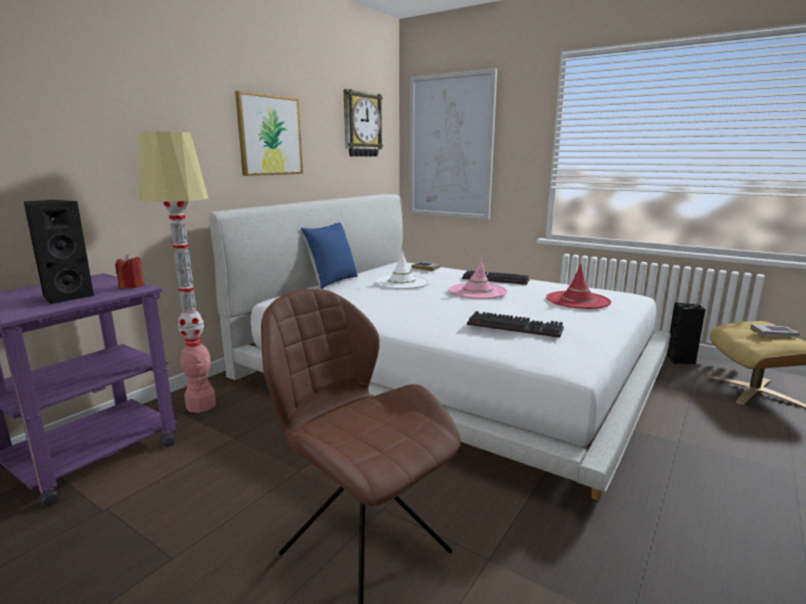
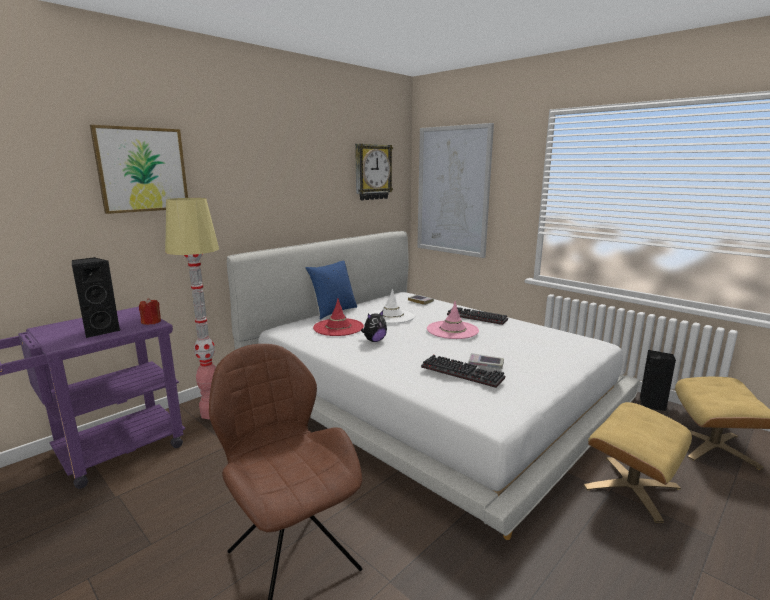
camera: 10 degrees right, 0 degrees up
picture [235,91,303,176] -> picture moved to [90,125,188,214]
red hat [546,264,611,309] -> red hat moved to [313,298,364,336]
book [750,324,800,337] -> book moved to [468,353,504,369]
none -> plush toy [361,311,387,342]
none -> beige ottoman [584,402,692,522]

